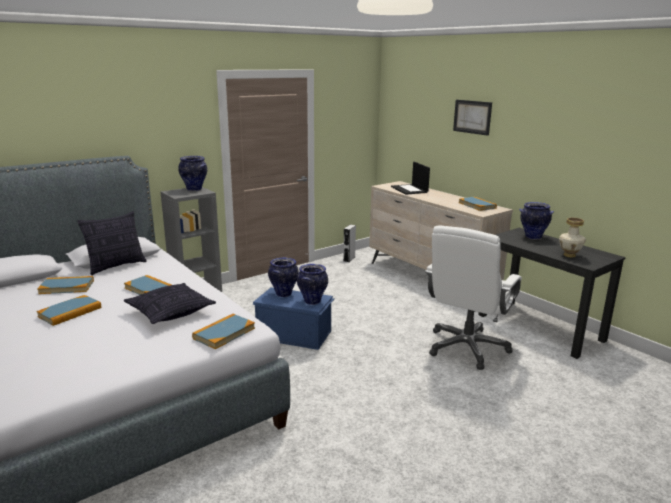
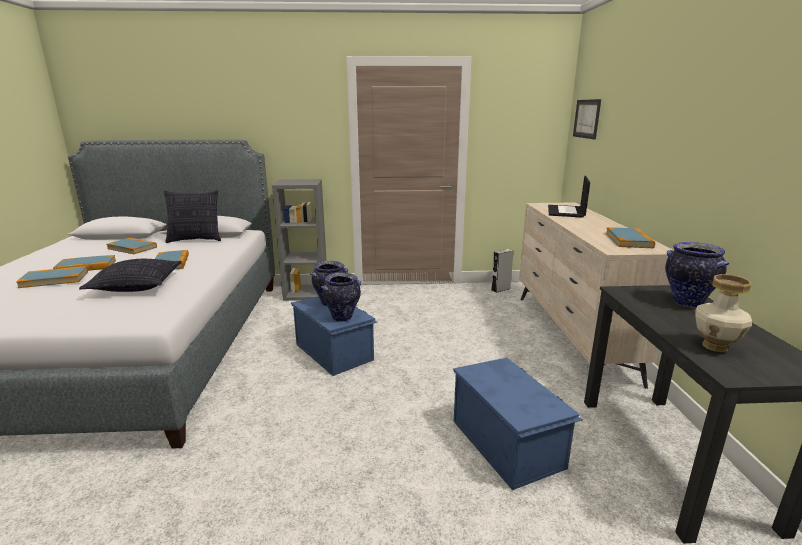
camera: 35 degrees right, 0 degrees up
vase [178,156,207,191] -> none
book [192,314,255,349] -> book moved to [16,266,88,288]
white office chair [425,226,522,370] -> blue storage box [453,358,582,490]
picture [453,100,492,136] -> picture moved to [573,99,601,140]

